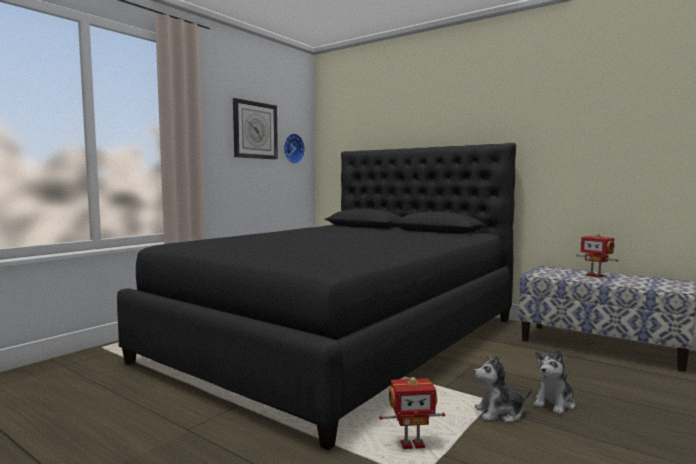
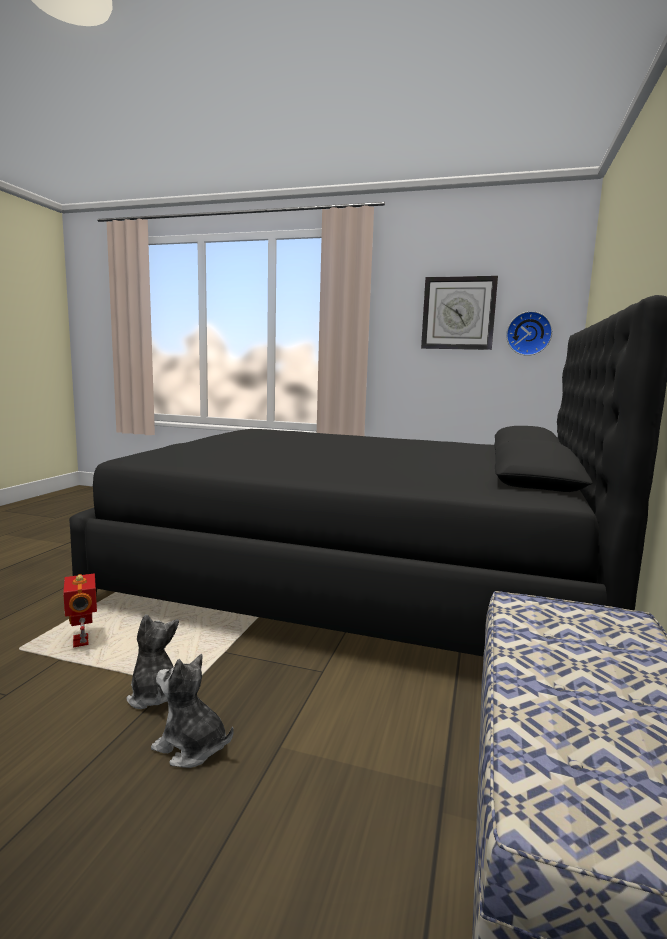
camera: 70 degrees right, 5 degrees up
toy robot [576,233,619,278] -> none

